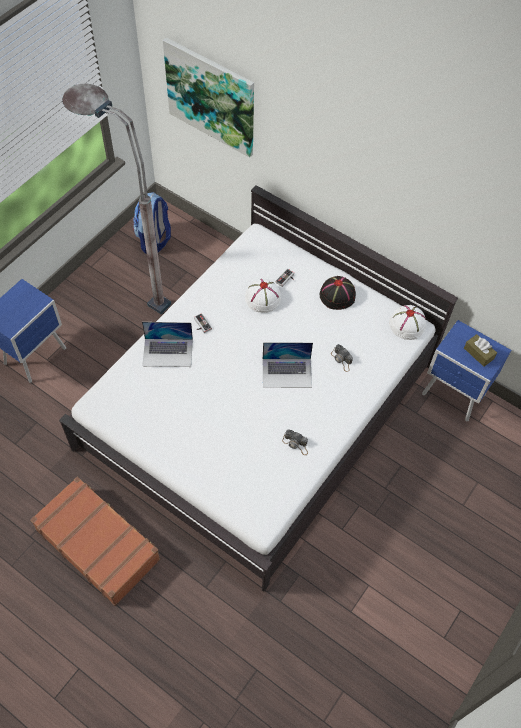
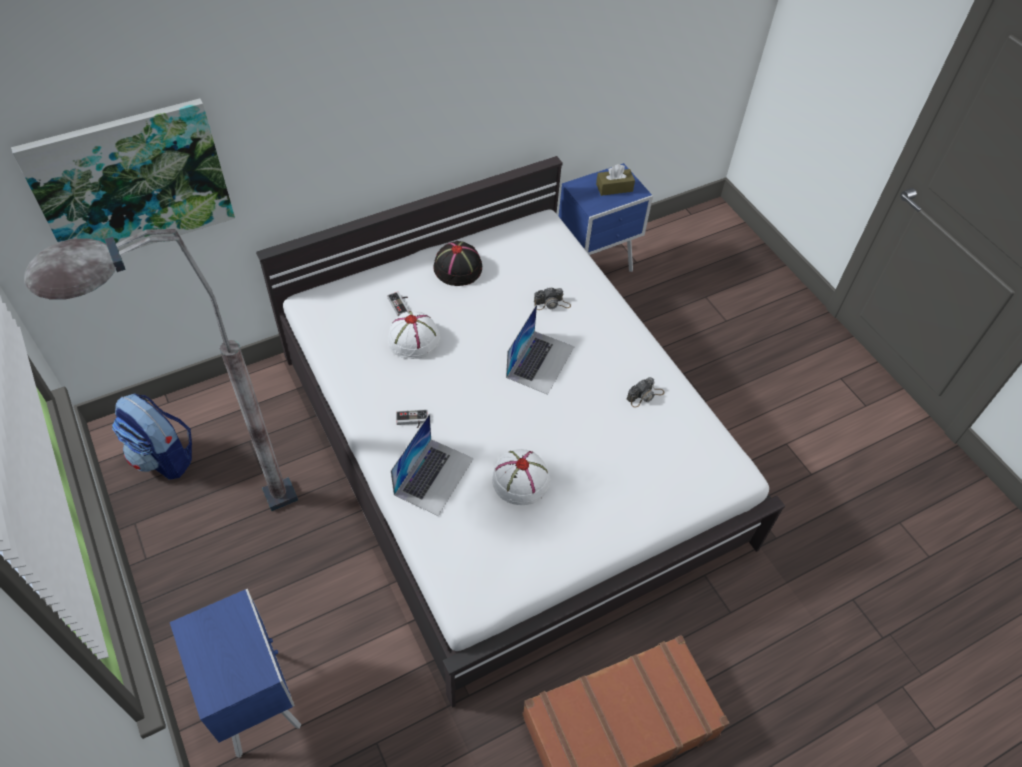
camera: 65 degrees left, 5 degrees down
white hat [389,305,426,340] -> white hat moved to [492,449,551,505]

